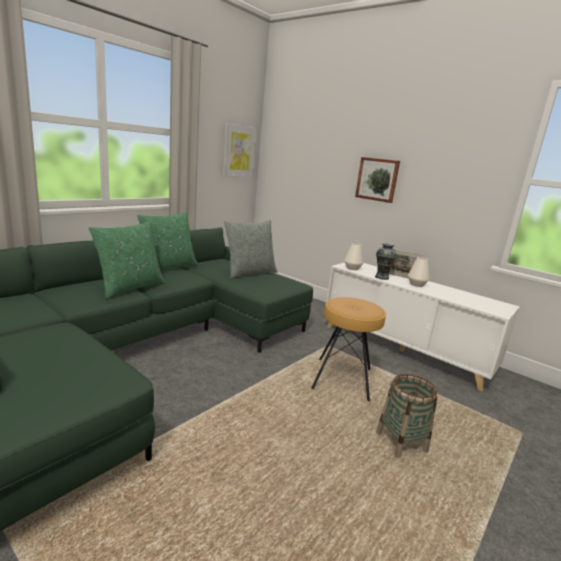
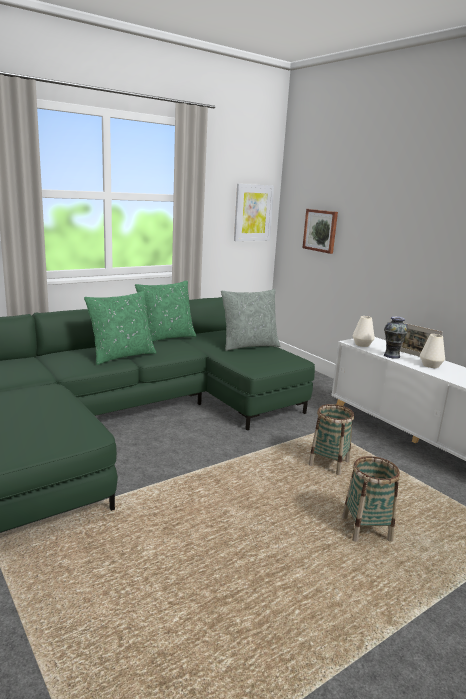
camera: 15 degrees right, 0 degrees up
brown stool [311,297,386,401] -> basket [309,404,354,475]
picture [355,157,400,203] -> picture moved to [302,209,338,254]

